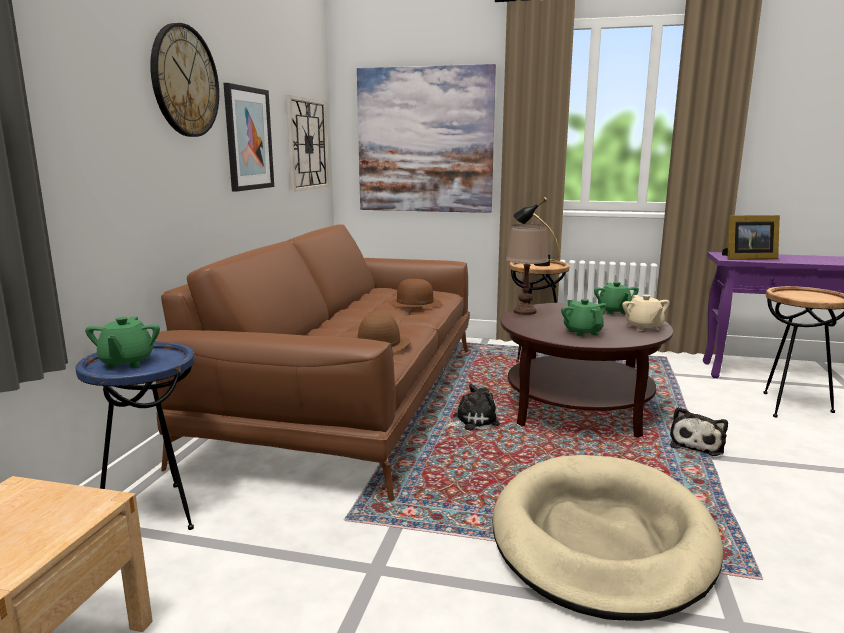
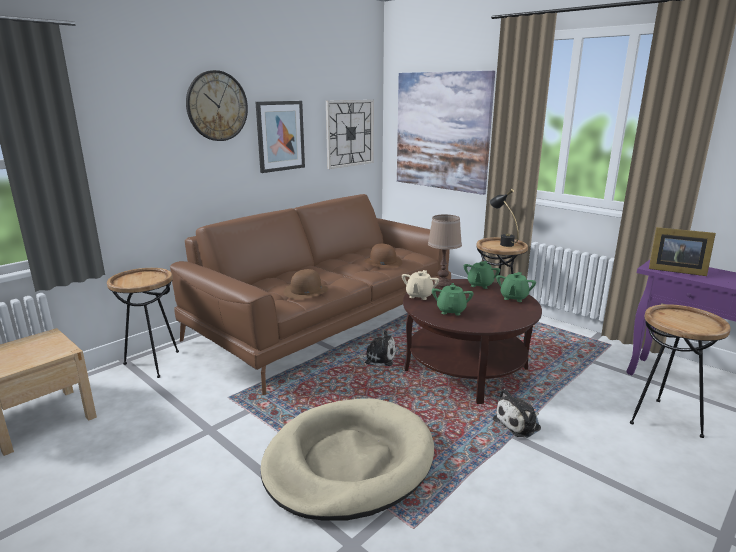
camera: 30 degrees right, 5 degrees up
blue side table [76,342,195,530] -> brown side table [107,268,179,378]
green teapot [85,317,160,369] -> green teapot moved to [464,261,500,289]
beige teapot [622,294,670,331] -> beige teapot moved to [402,270,439,300]

